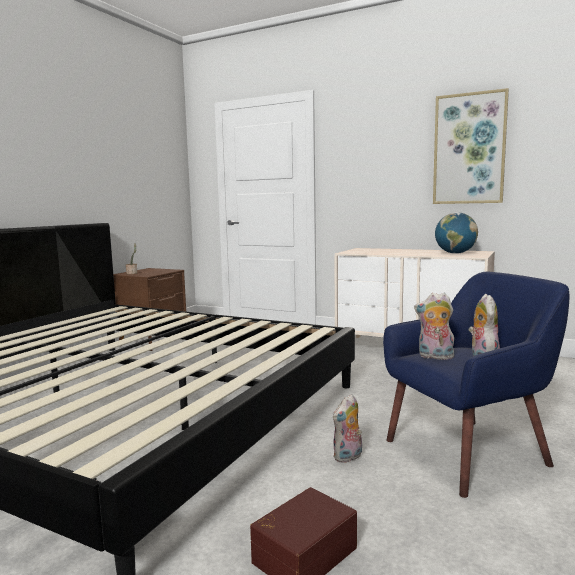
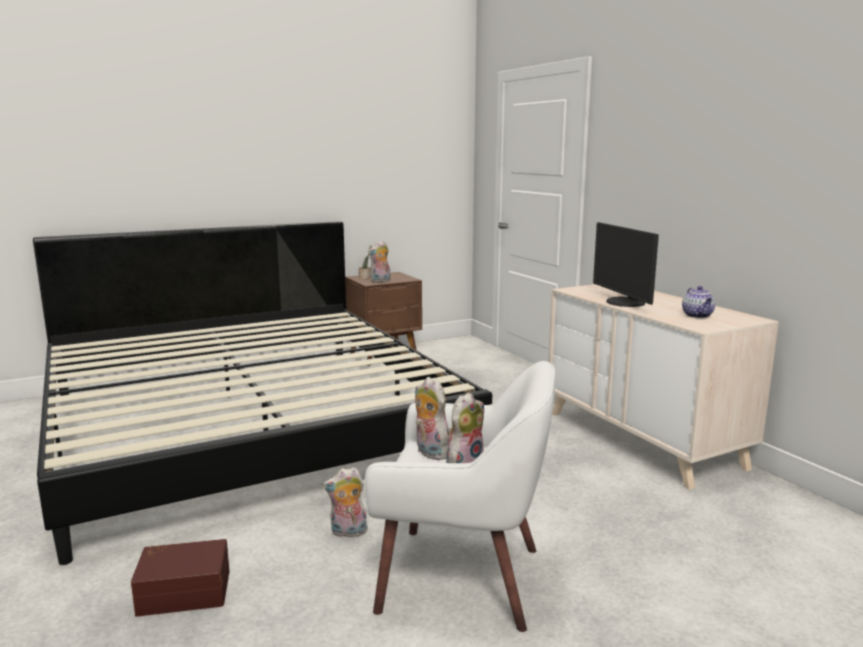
camera: 35 degrees right, 5 degrees up
blue armchair [383,272,569,498] -> white armchair [364,361,556,632]
picture [433,88,509,204] -> none
globe [435,212,478,254] -> teapot [682,286,715,318]
none -> plush toy [368,241,390,283]
none -> monitor [593,222,659,307]

